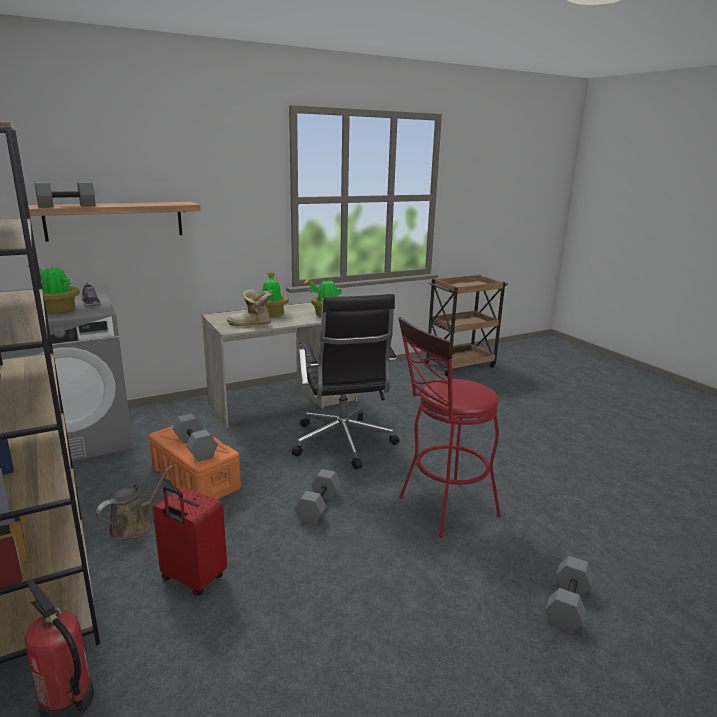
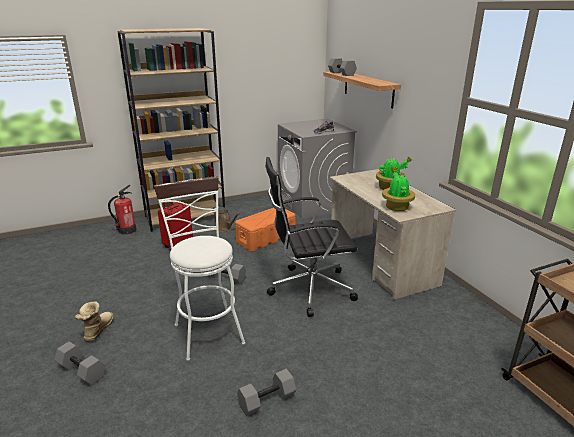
camera: 95 degrees right, 5 degrees up
potted plant [28,264,80,313] -> none
grey dumbbell [173,414,218,461] -> grey dumbbell moved to [237,369,296,416]
boot [227,289,272,326] -> boot moved to [75,301,114,341]
red stool [398,317,501,538] -> white stool [154,176,245,361]

